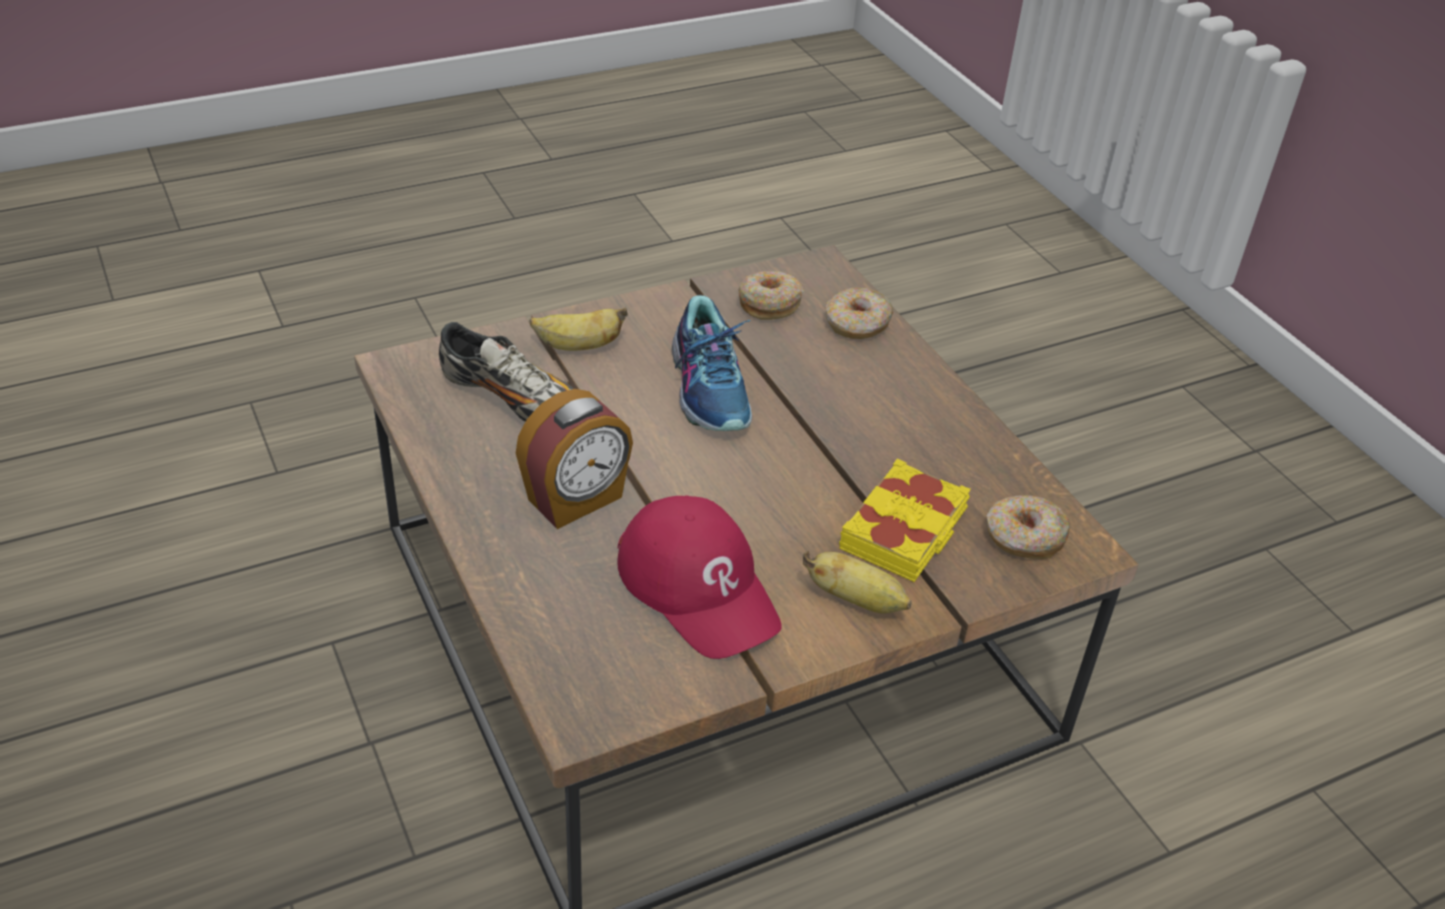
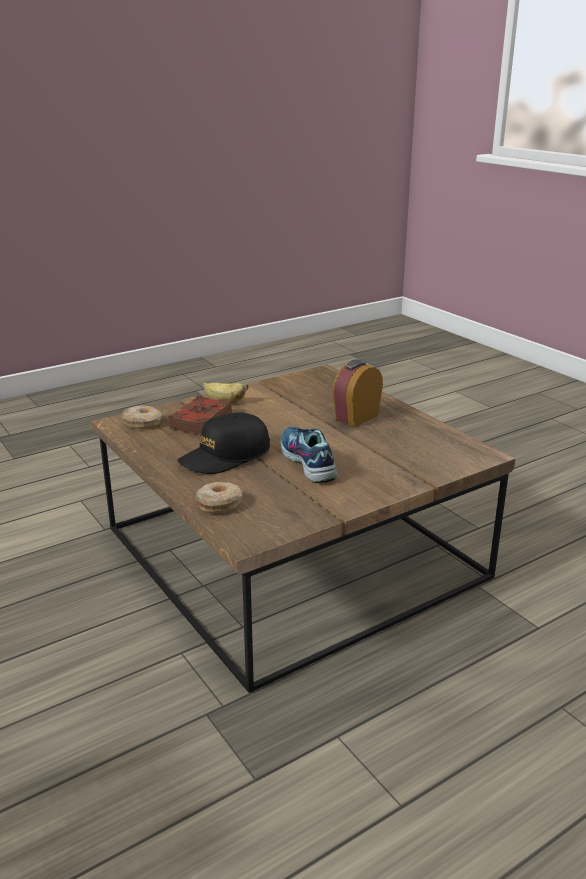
camera: 175 degrees right, 15 degrees down
shoe [439,322,573,422] -> none
banana [529,307,627,351] -> none
red cap [617,495,782,659] -> none
donut [739,271,804,320] -> none
yellow book [839,458,971,582] -> brown book [168,395,232,435]
none -> black cap [177,412,270,474]

